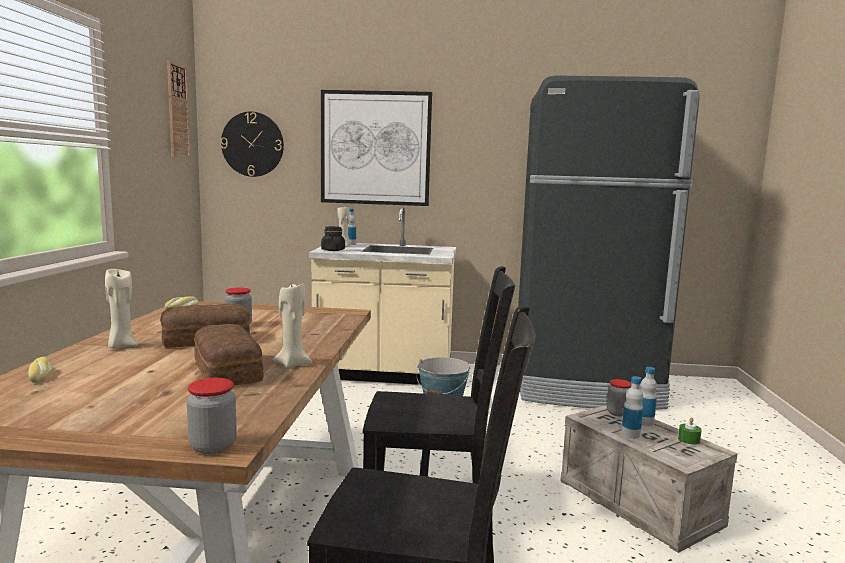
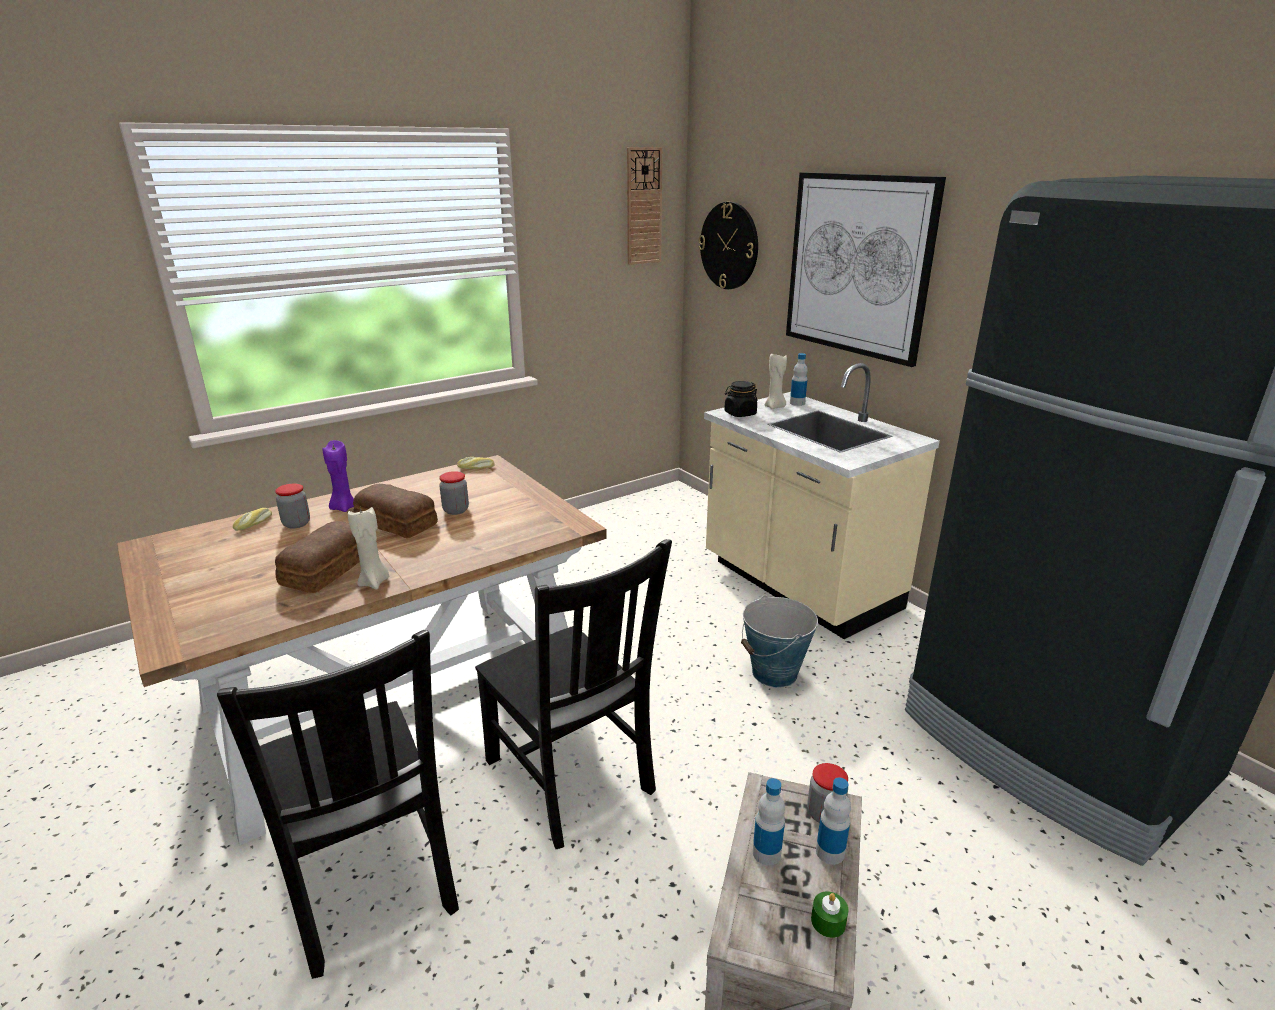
camera: 50 degrees right, 15 degrees up
beige candle [105,269,138,349] -> purple candle [323,440,354,512]
jar [187,378,237,454] -> jar moved to [275,484,310,529]

